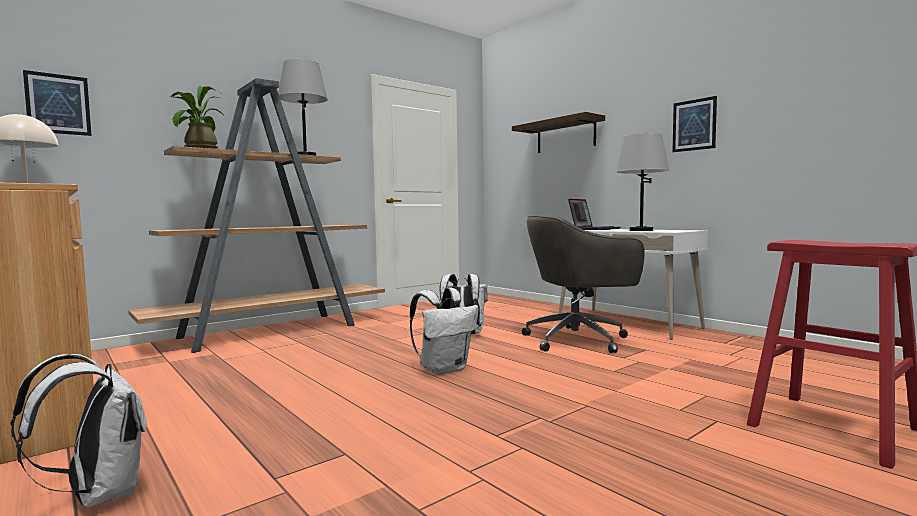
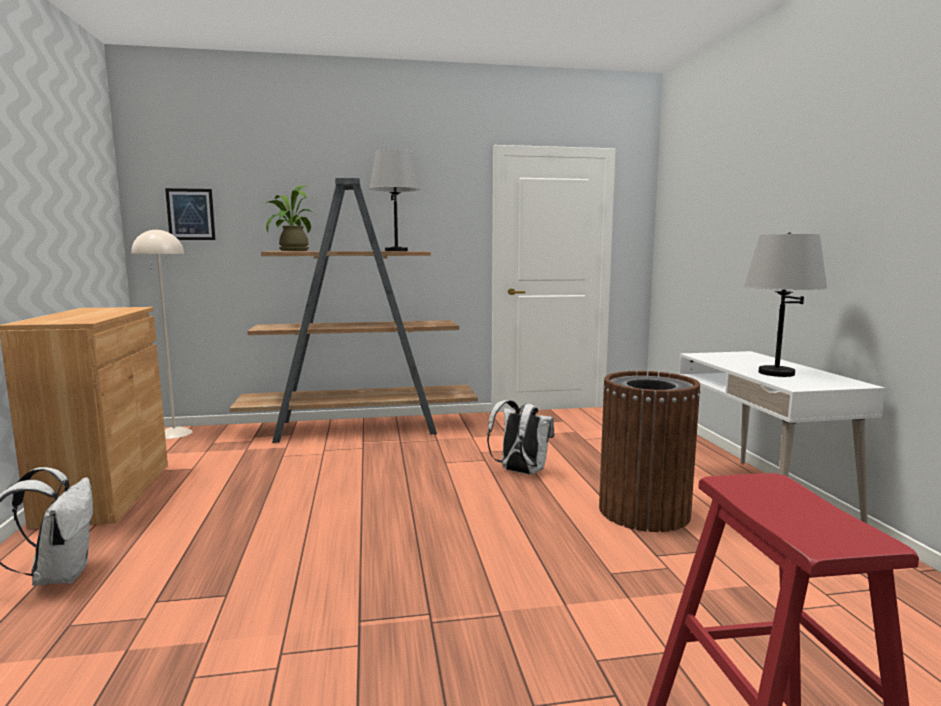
camera: 30 degrees right, 5 degrees up
white backpack [410,287,478,375] -> none
shelf [512,112,605,153] -> none
grey office chair [522,215,645,353] -> brown trash can [599,371,701,532]
laptop [568,199,620,230] -> none
picture [672,96,717,152] -> none

